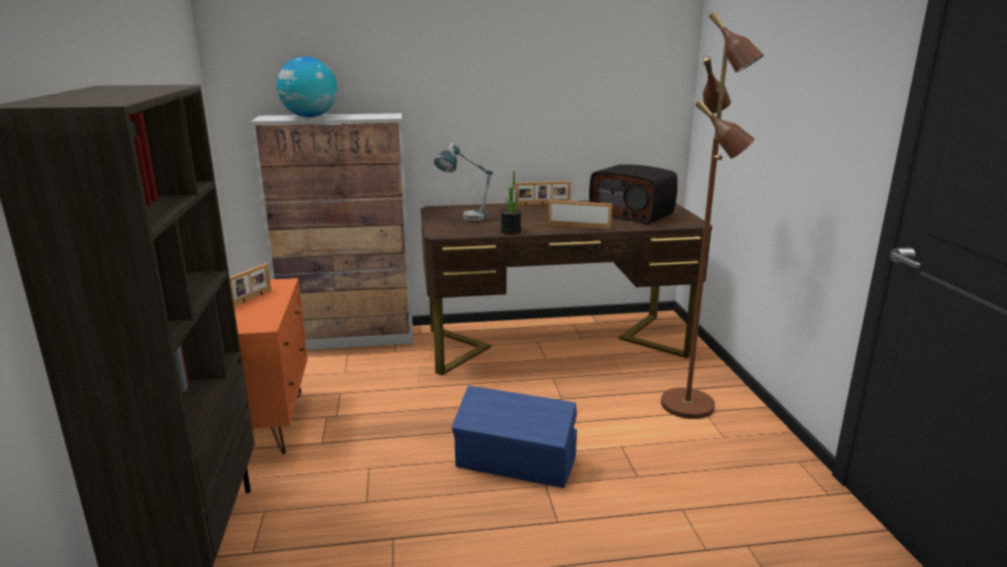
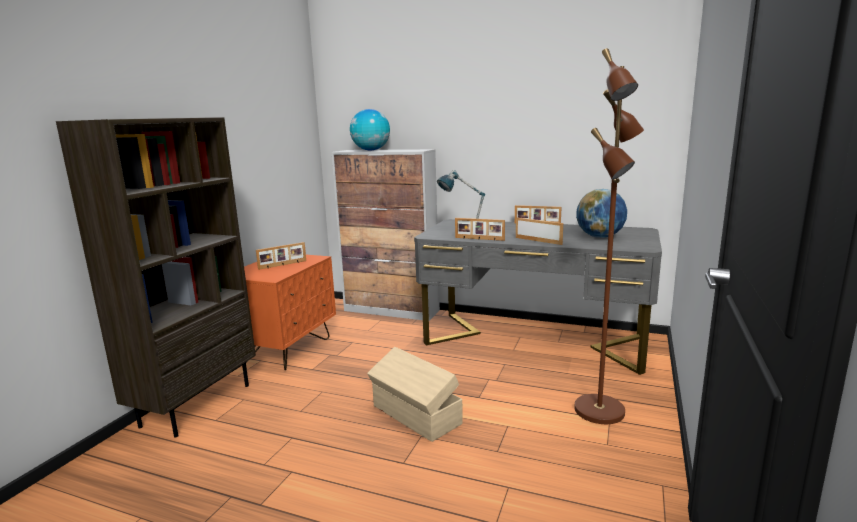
camera: 30 degrees right, 5 degrees down
brown desk [421,200,712,375] -> grey desk [414,219,662,375]
blue storage box [452,386,577,488] -> beige storage box [367,347,463,442]
potted plant [501,171,521,234] -> picture frame [455,218,505,241]
radio [589,164,678,225] -> globe [576,189,627,238]

